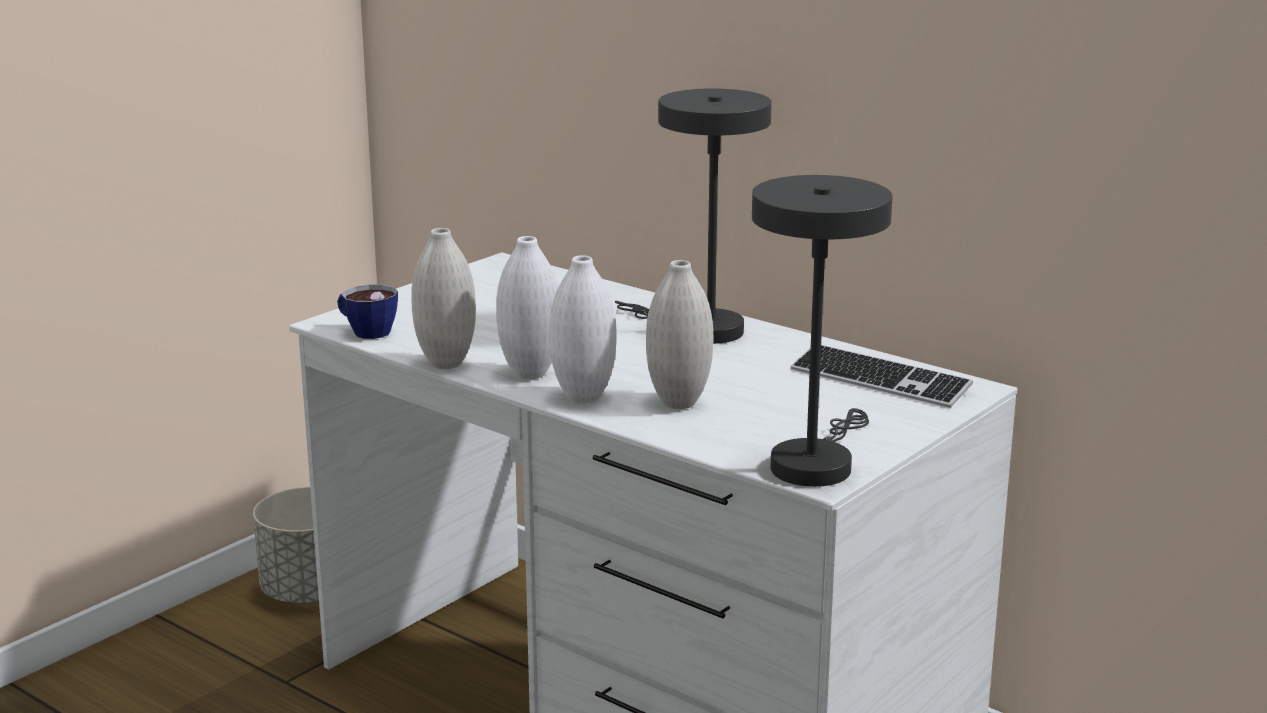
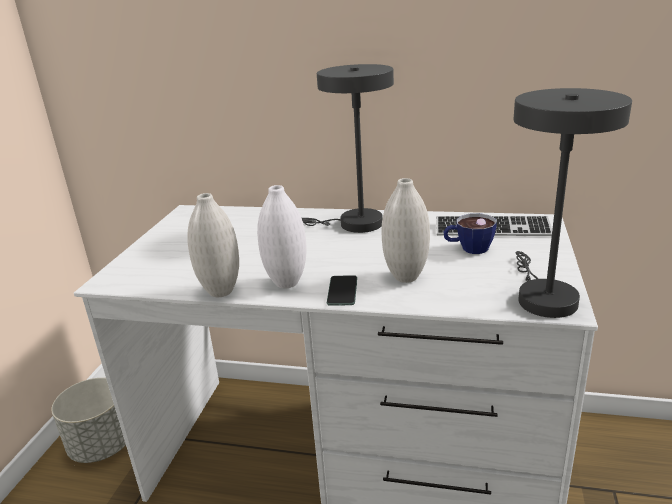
camera: 25 degrees left, 5 degrees up
cup [337,284,398,339] -> cup moved to [443,213,497,254]
white vase [549,255,616,403] -> phone [327,275,357,306]

